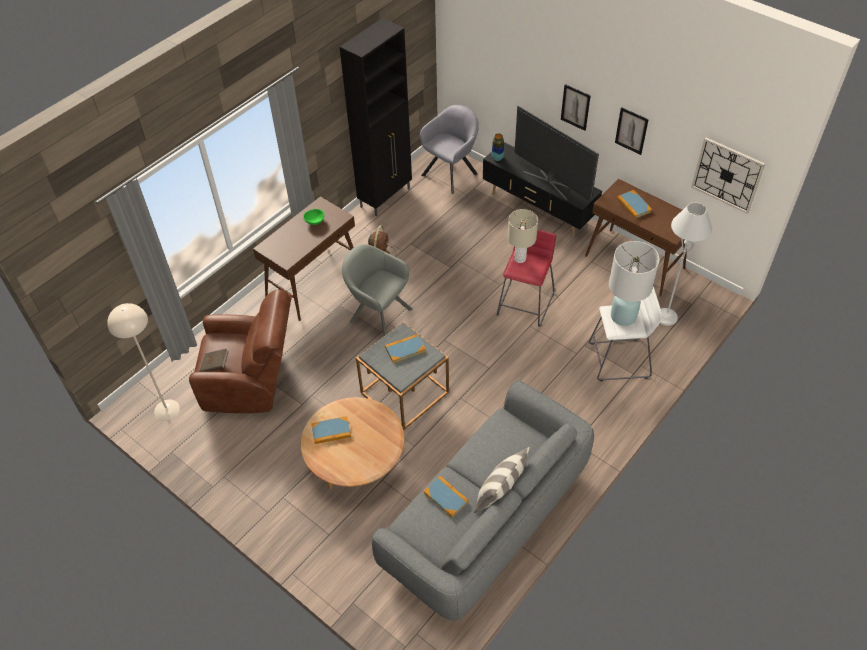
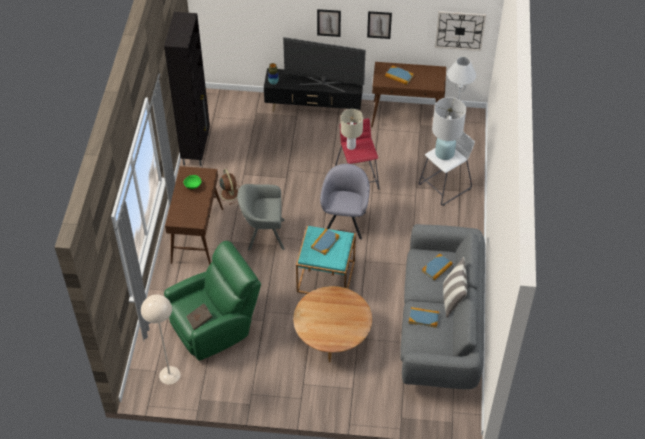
camera: 35 degrees left, 0 degrees up
brown armchair [189,289,292,413] -> green armchair [164,241,261,361]
book [311,416,351,444] -> book moved to [422,253,452,280]
grey side table [356,322,449,430] -> turquoise side table [296,226,356,294]
grey armchair [420,105,479,194] -> grey armchair moved to [320,164,370,240]

